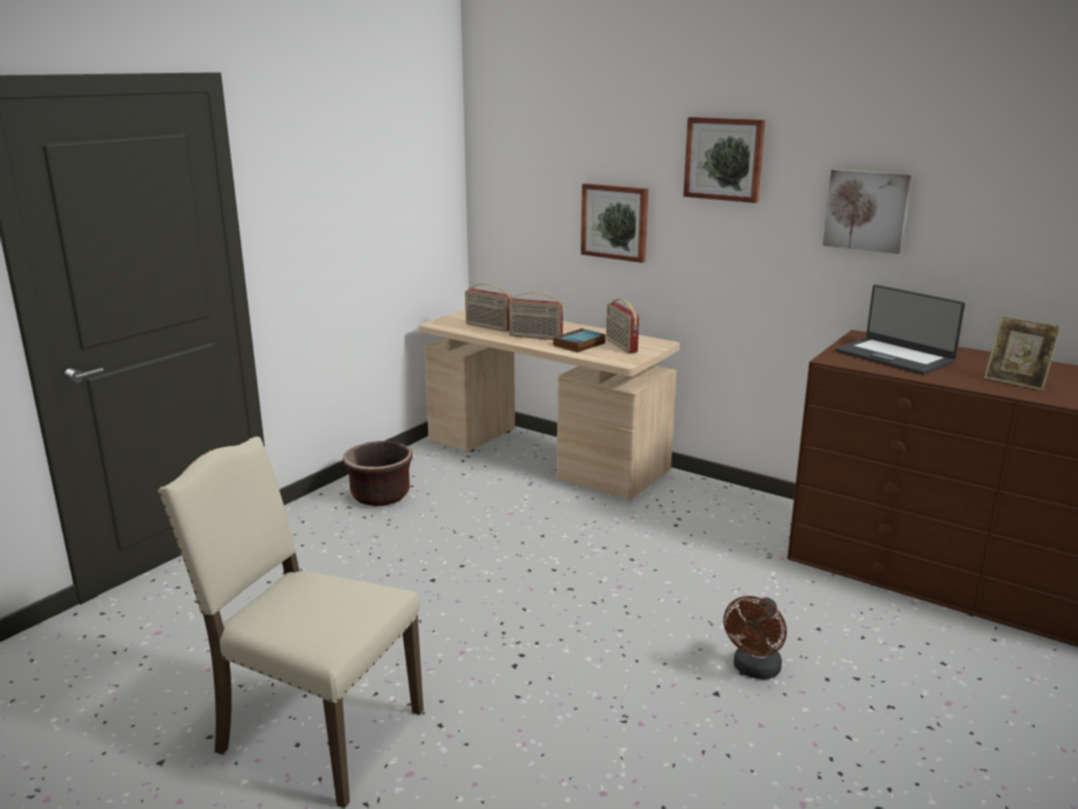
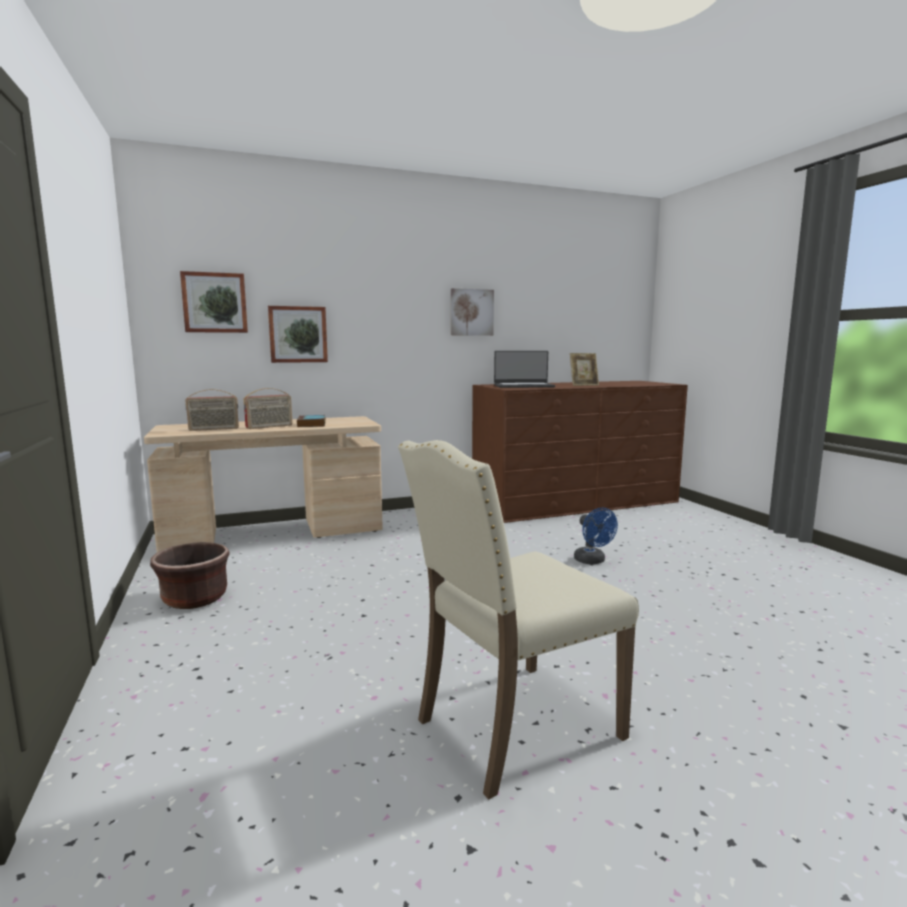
camera: 55 degrees left, 10 degrees down
radio [606,299,639,353] -> none
picture [683,117,765,203] -> picture moved to [180,271,248,333]
brown fan [724,596,787,680] -> blue fan [574,508,618,564]

